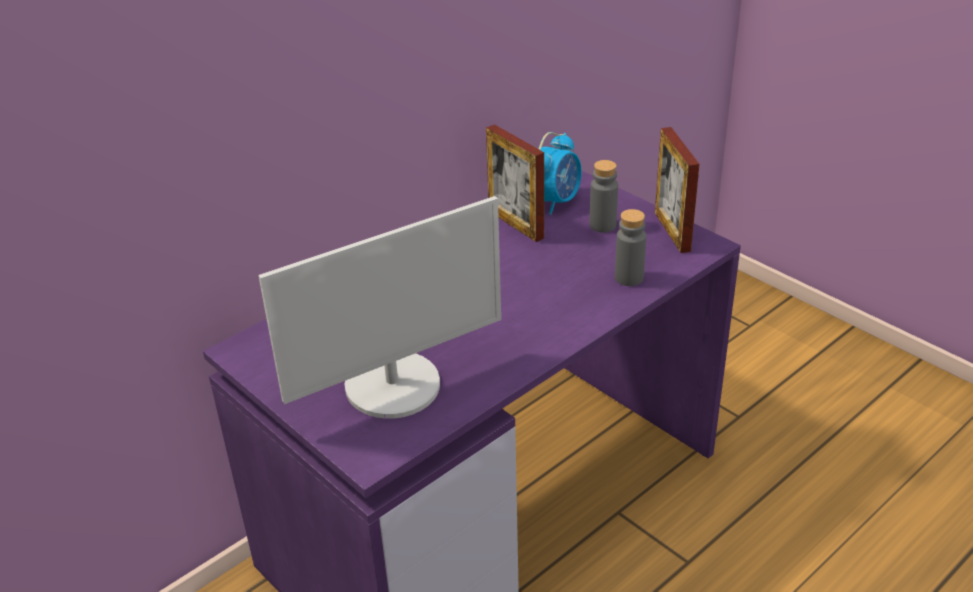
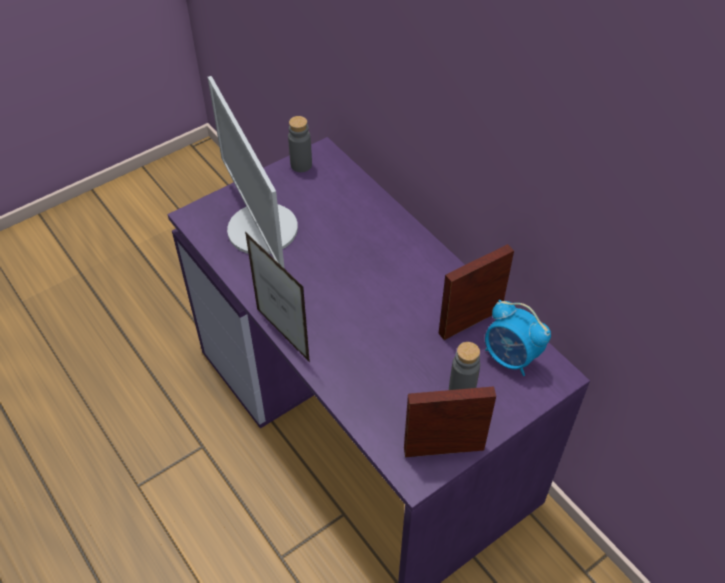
camera: 95 degrees right, 15 degrees up
grey bottle [615,209,646,286] -> grey bottle moved to [288,116,312,172]
none -> picture frame [245,232,310,362]

